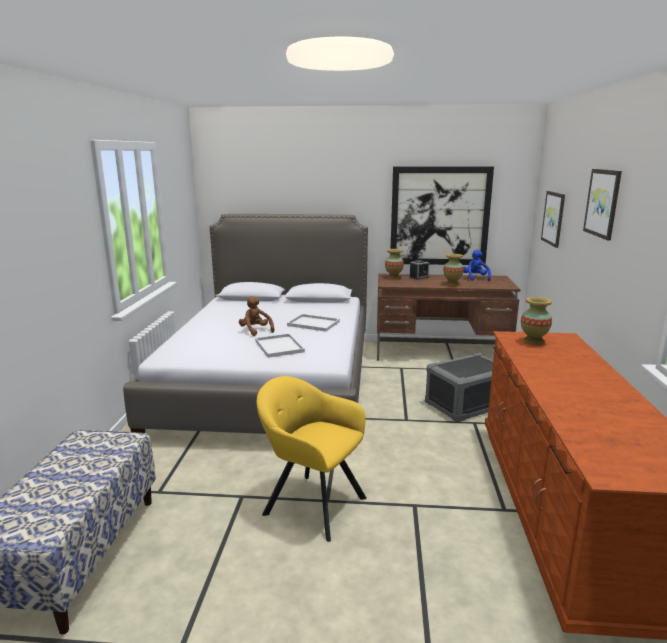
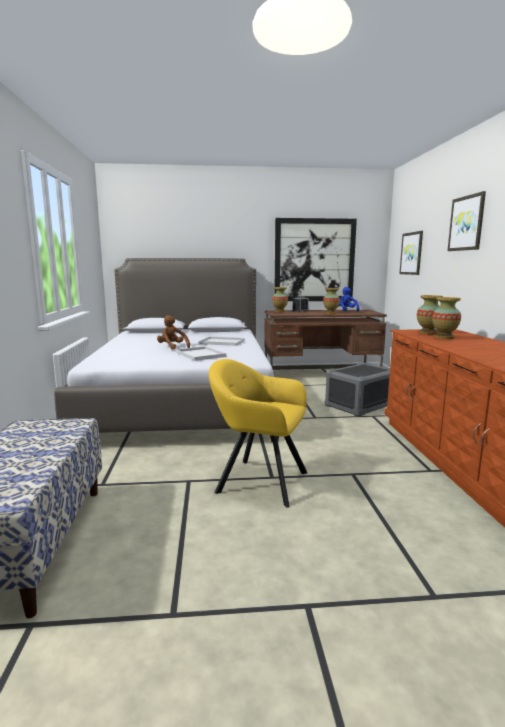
camera: 10 degrees left, 5 degrees down
none -> vase [432,297,461,339]

